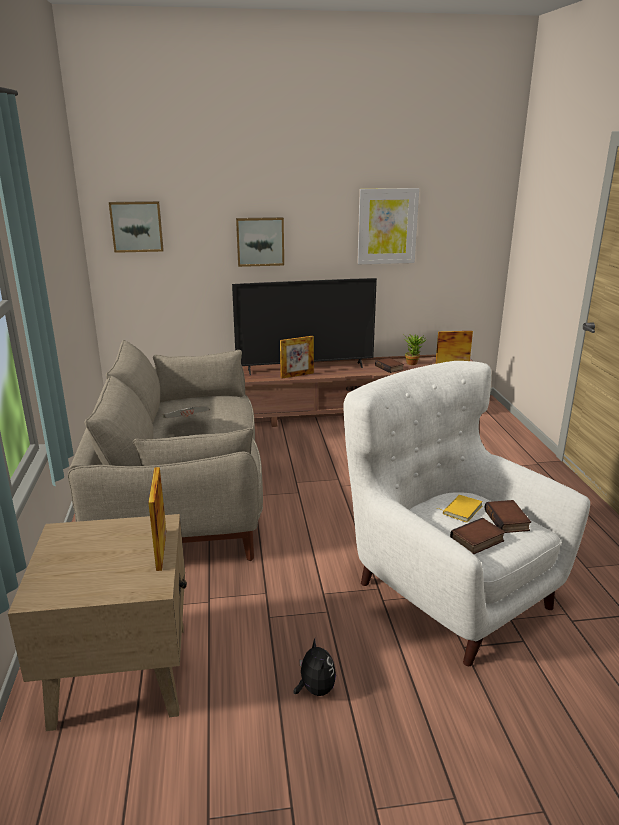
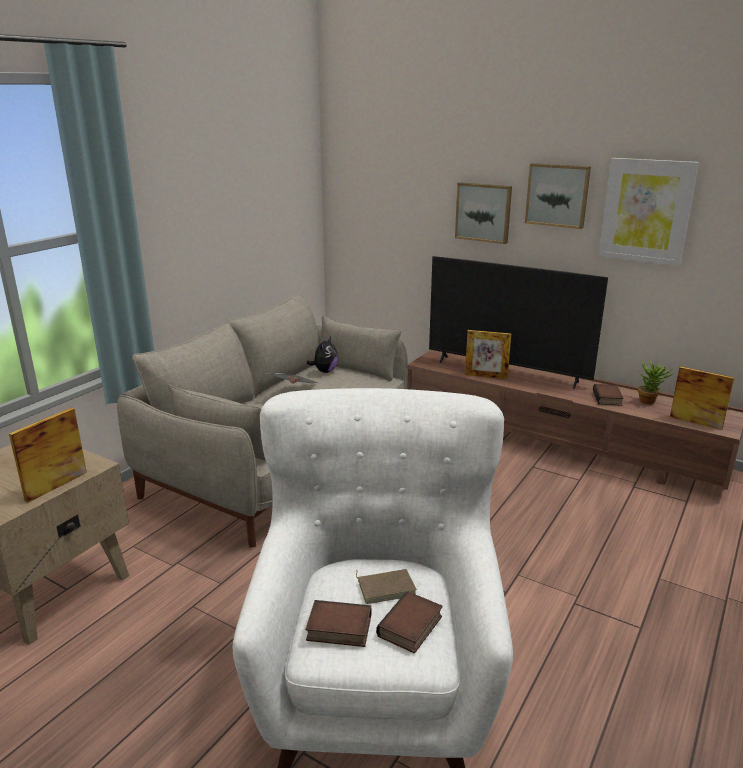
camera: 40 degrees right, 0 degrees up
picture [109,201,164,253] -> picture moved to [525,163,591,229]
plush toy [294,638,336,696] -> plush toy moved to [307,337,338,373]
yellow book [438,495,482,522] -> brown book [356,569,417,604]

